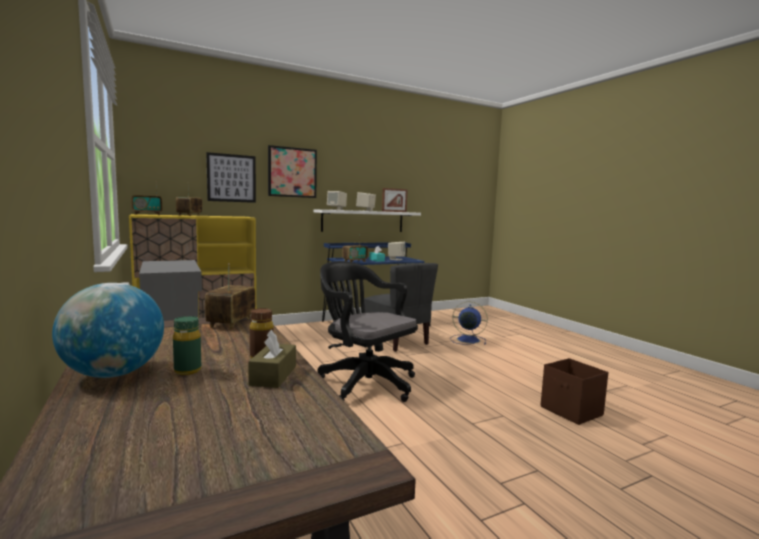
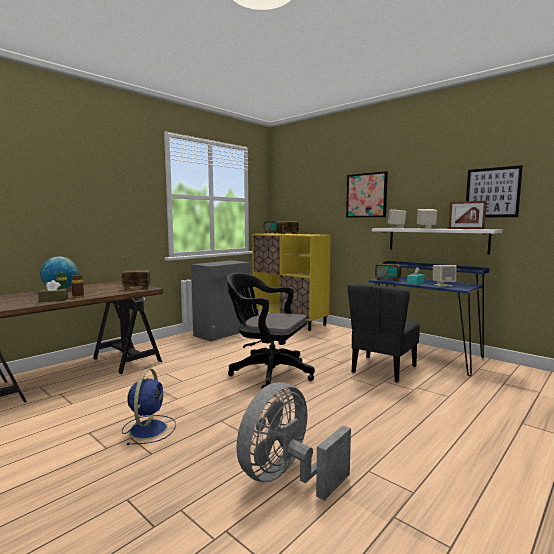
camera: 70 degrees right, 0 degrees up
picture [206,152,256,203] -> picture moved to [466,165,523,217]
black office chair [318,261,418,402] -> black office chair turned 90 degrees counterclockwise [226,273,315,389]
blue fan [450,301,488,345] -> blue fan moved to [122,369,176,445]
brown storage box [541,358,609,425] -> grey fan [236,382,351,501]

